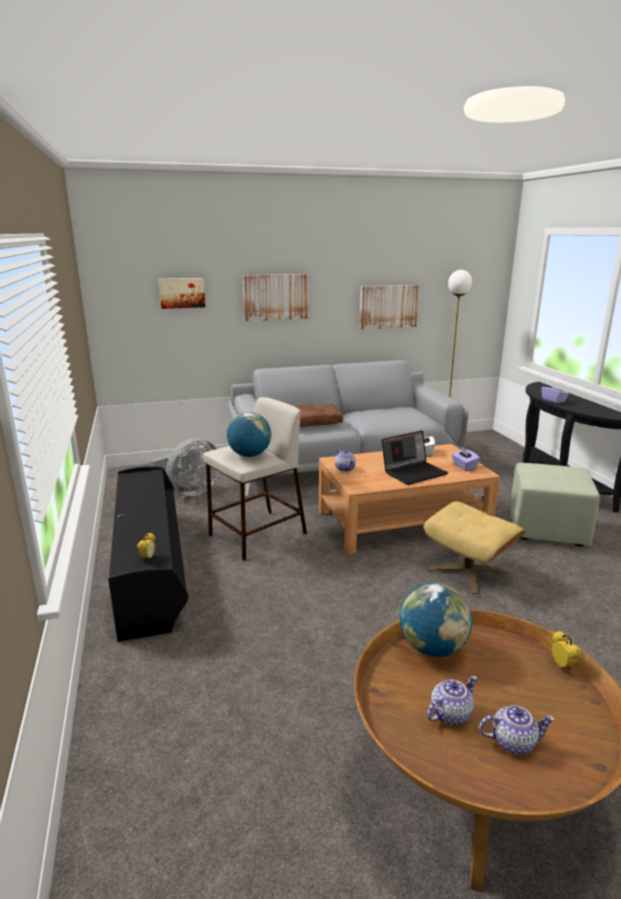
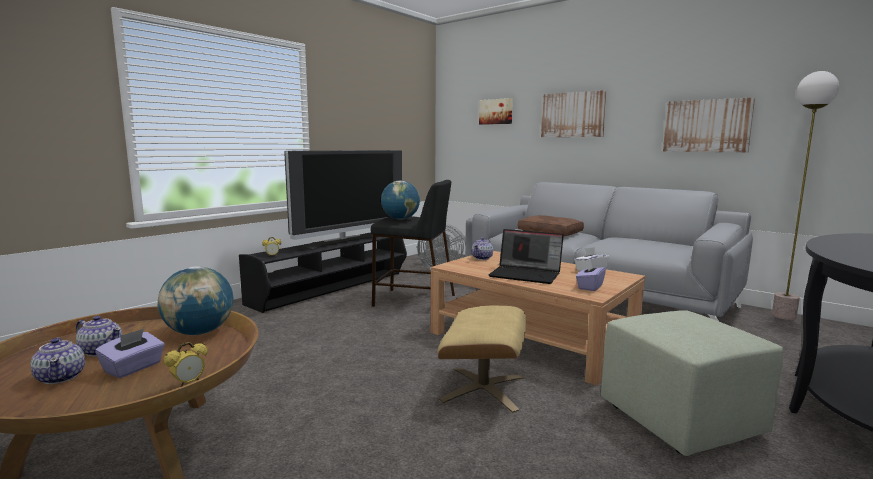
camera: 55 degrees right, 10 degrees down
beige stool [203,397,307,560] -> black stool [371,180,455,307]
purple tissue box [541,382,569,403] -> purple tissue box moved to [95,329,165,378]
none -> television [284,150,402,250]

